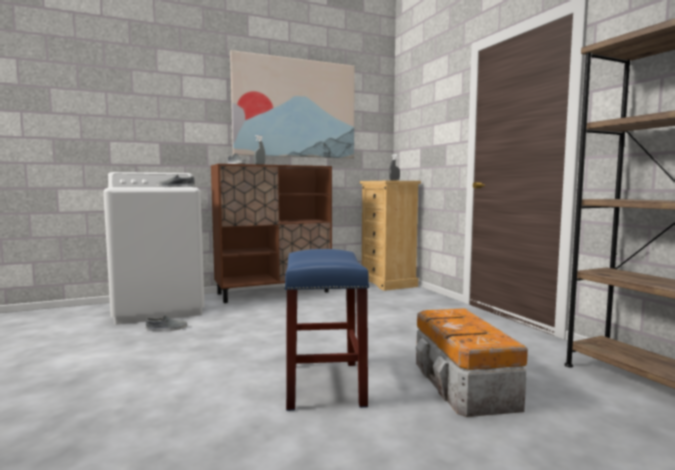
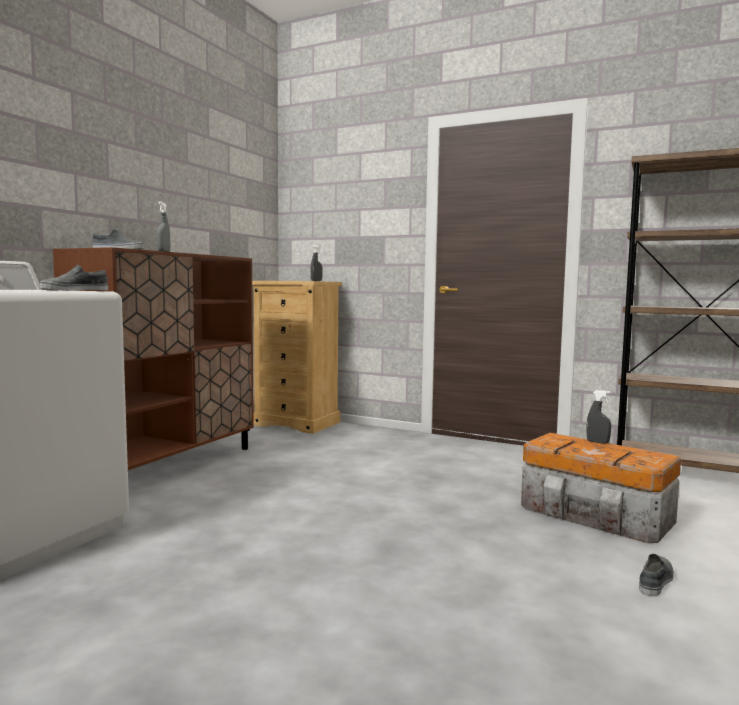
camera: 40 degrees left, 0 degrees up
grey shoe [146,315,187,331] -> grey shoe moved to [639,554,674,596]
picture [230,50,355,158] -> none
blue stool [284,249,370,411] -> none
none -> grey spray bottle [586,390,611,444]

